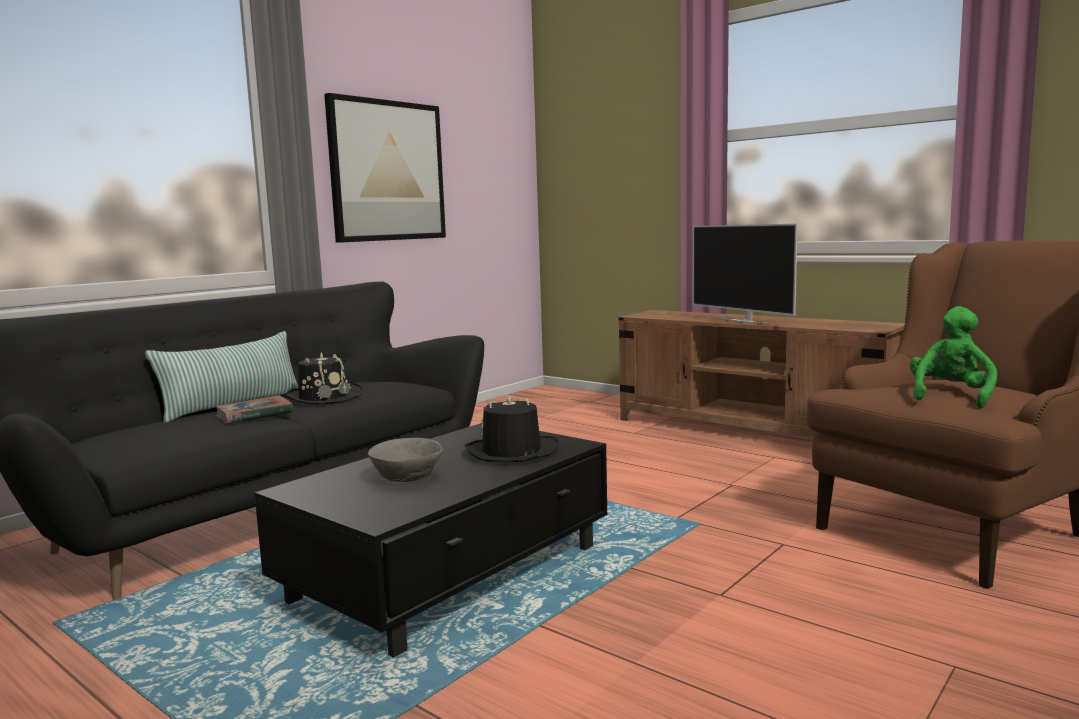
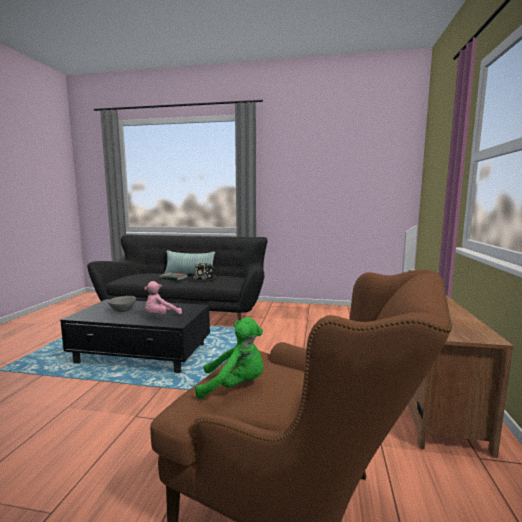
camera: 60 degrees right, 0 degrees up
picture [324,93,446,243] -> none
black hat [464,395,558,462] -> pink plush toy [144,281,182,315]

